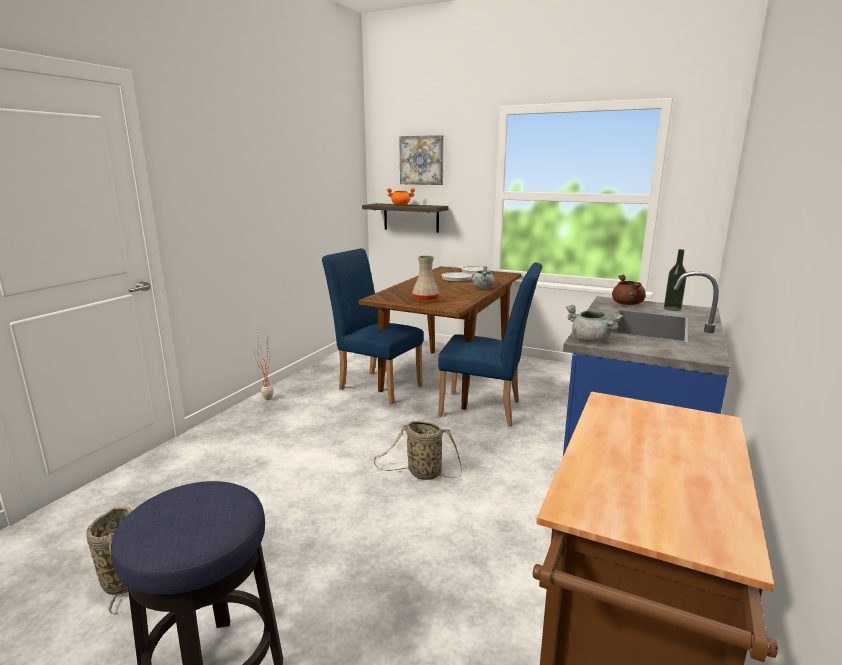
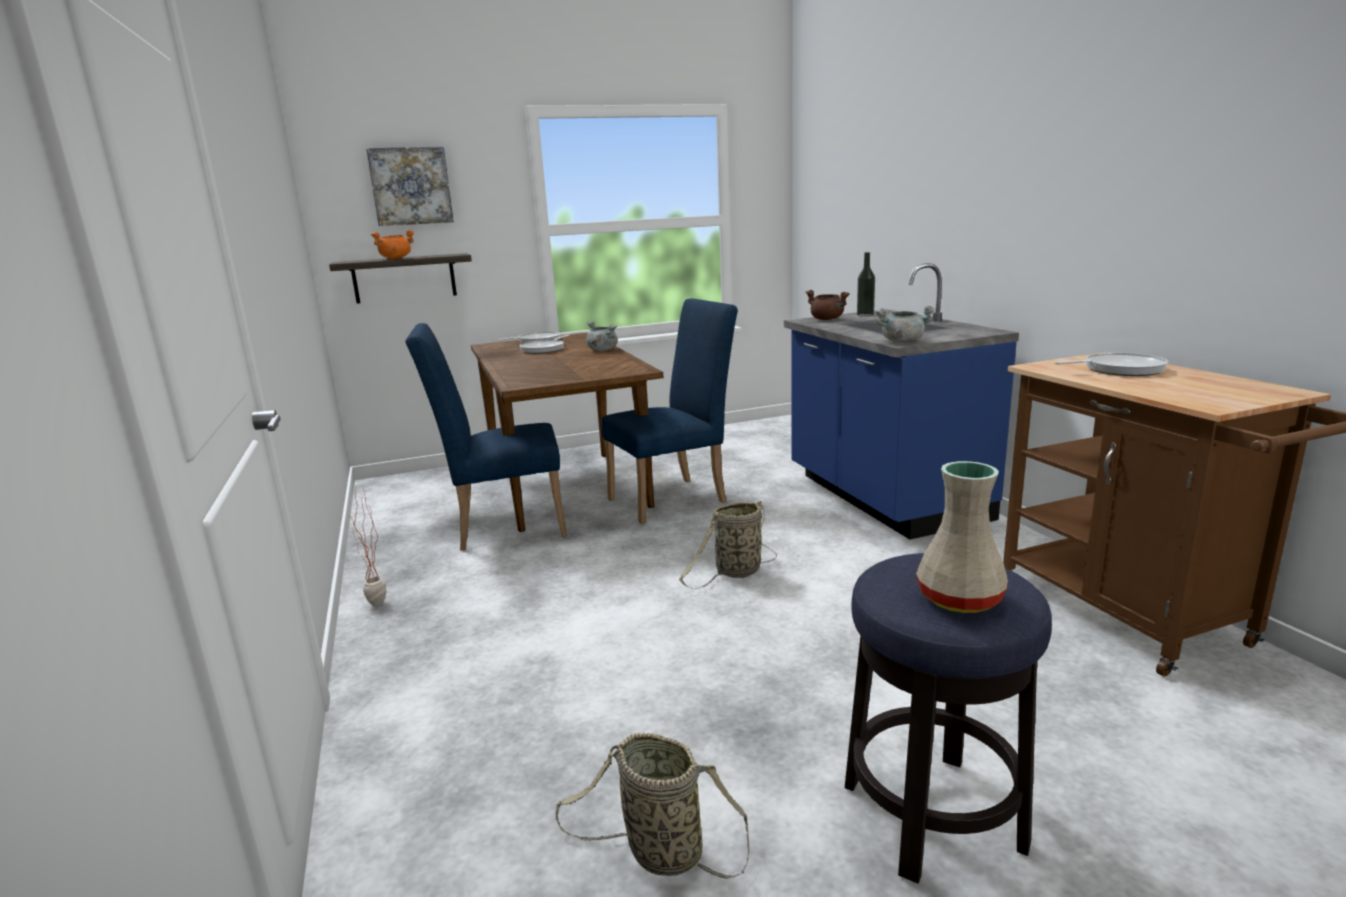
camera: 45 degrees left, 0 degrees up
beige vase [412,255,439,302] -> beige vase moved to [916,461,1008,613]
none -> frying pan [1054,353,1168,376]

